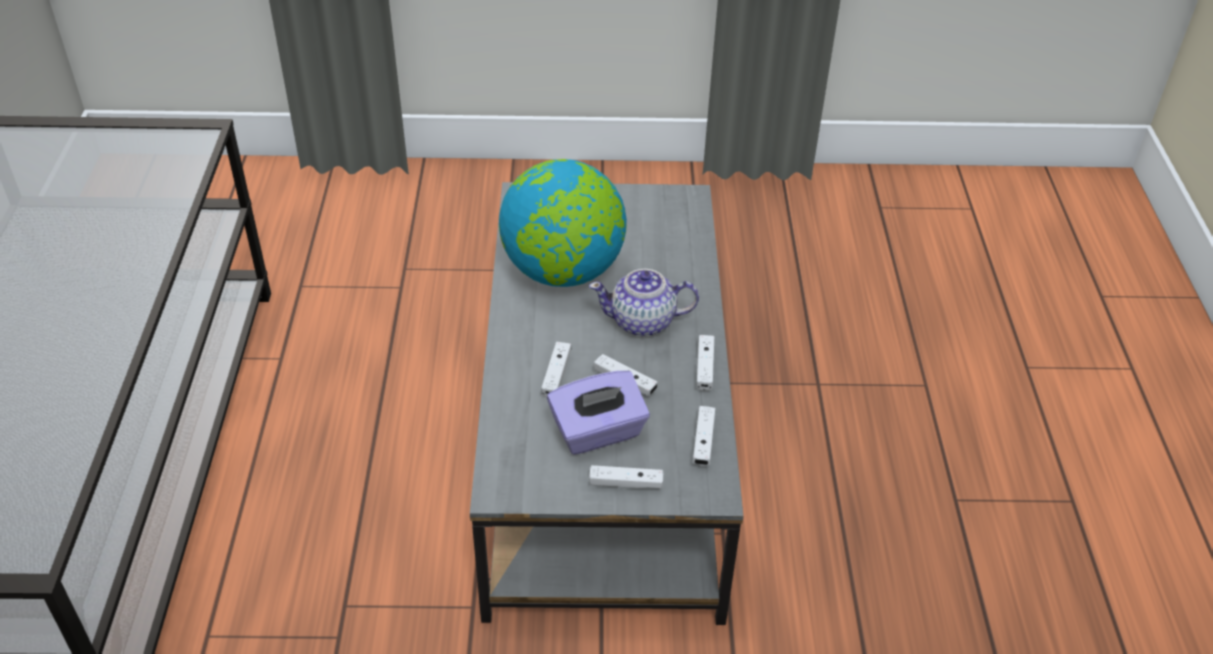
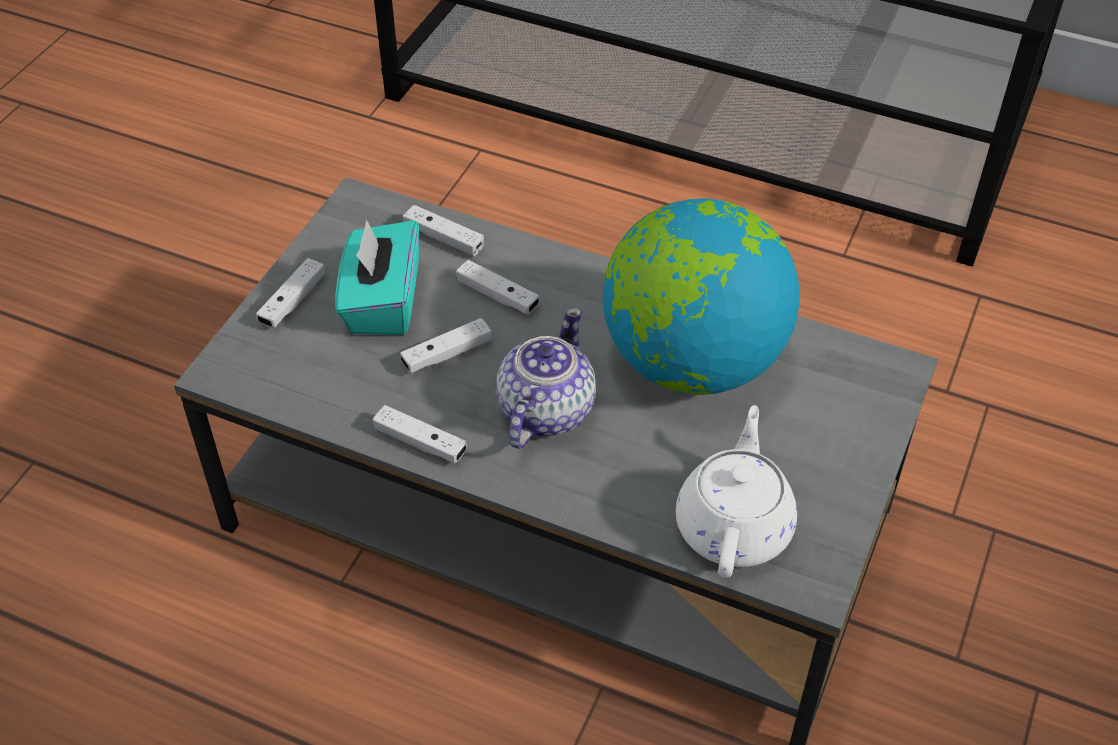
camera: 115 degrees right, 5 degrees up
purple tissue box [547,371,650,455] -> turquoise tissue box [335,220,419,335]
white game controller [692,406,715,465] -> white game controller moved to [403,205,484,256]
none -> white teapot [676,405,797,578]

